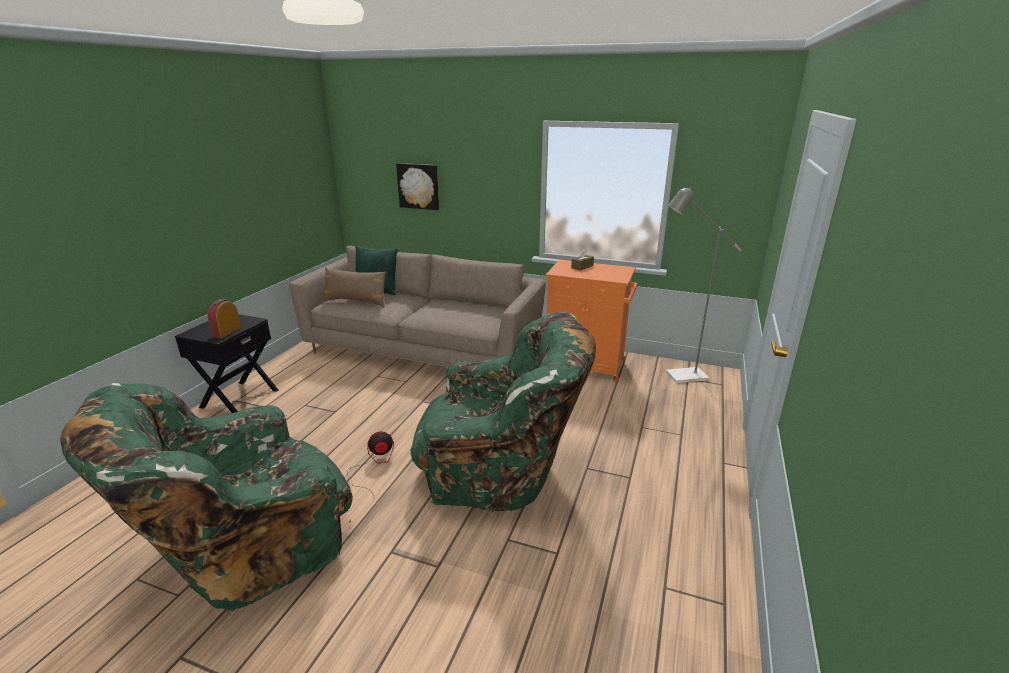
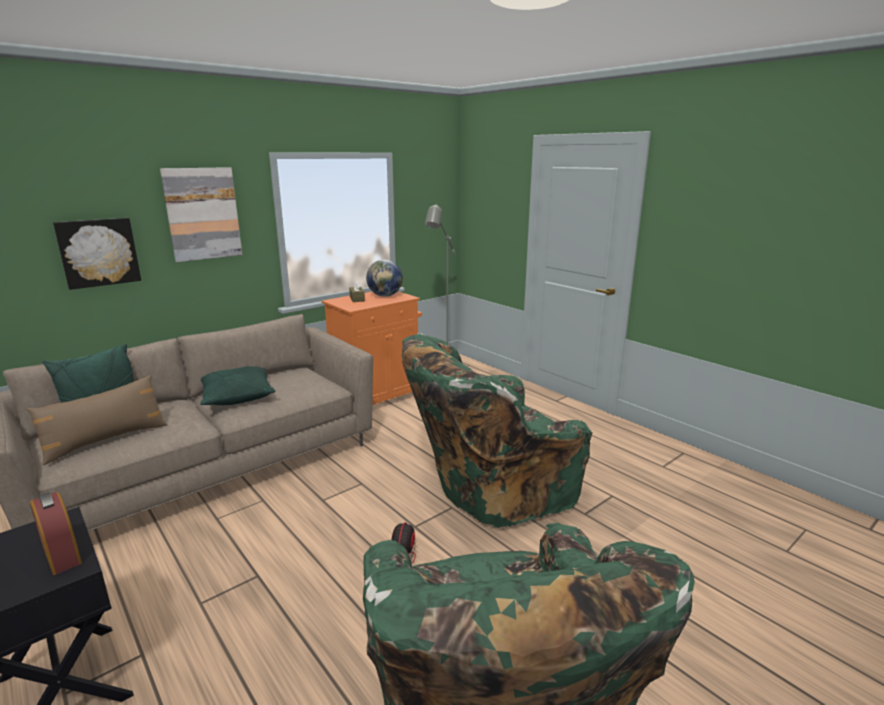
camera: 60 degrees left, 5 degrees down
green armchair [411,311,596,512] -> green armchair turned 150 degrees counterclockwise [402,333,592,529]
none -> picture [160,167,242,262]
none -> green pillow [200,366,275,405]
none -> globe [366,259,403,297]

